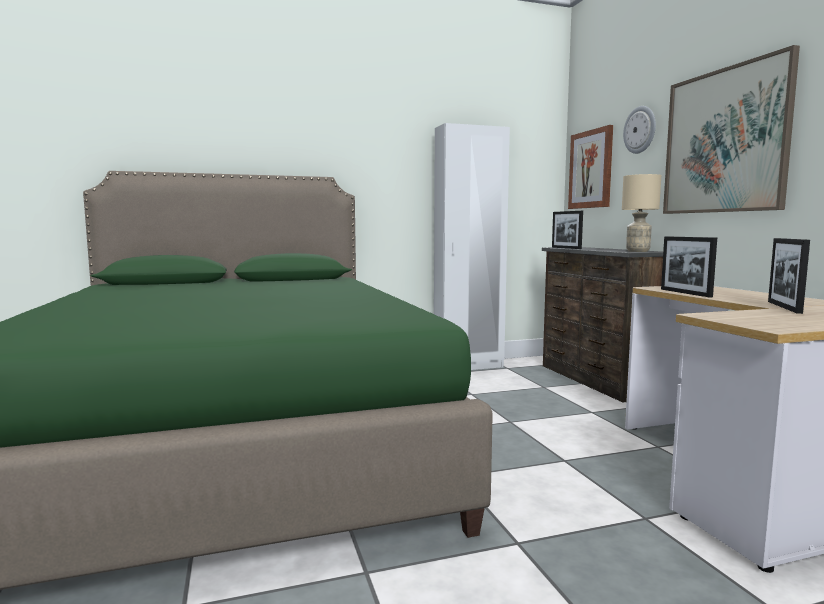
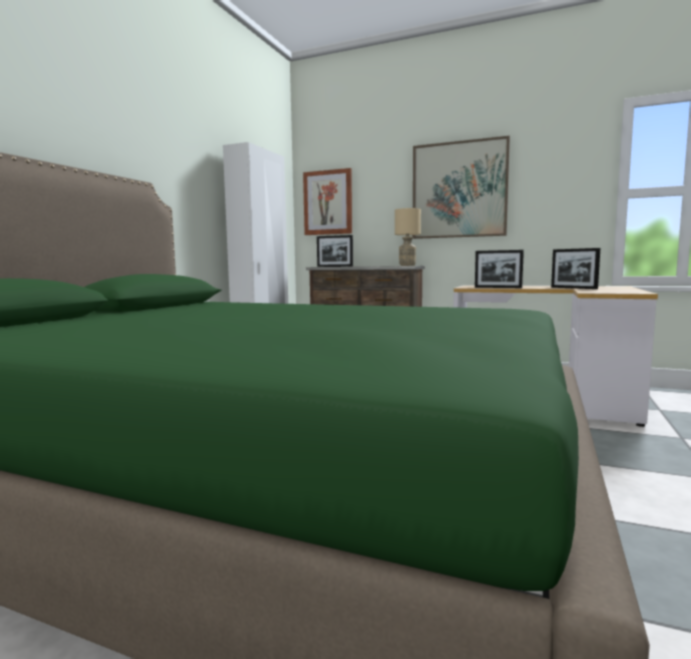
camera: 50 degrees left, 0 degrees up
wall clock [623,106,656,154] -> none

